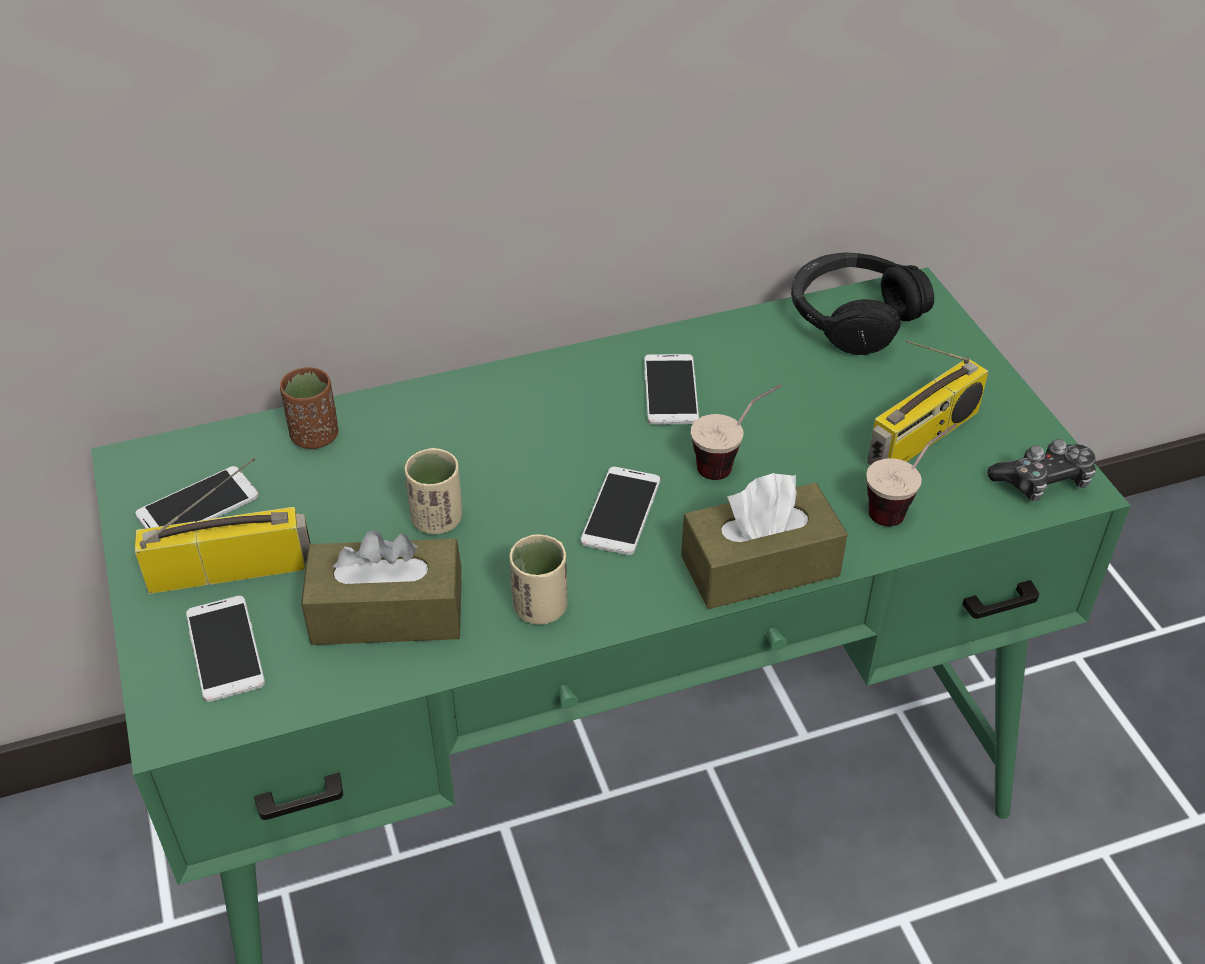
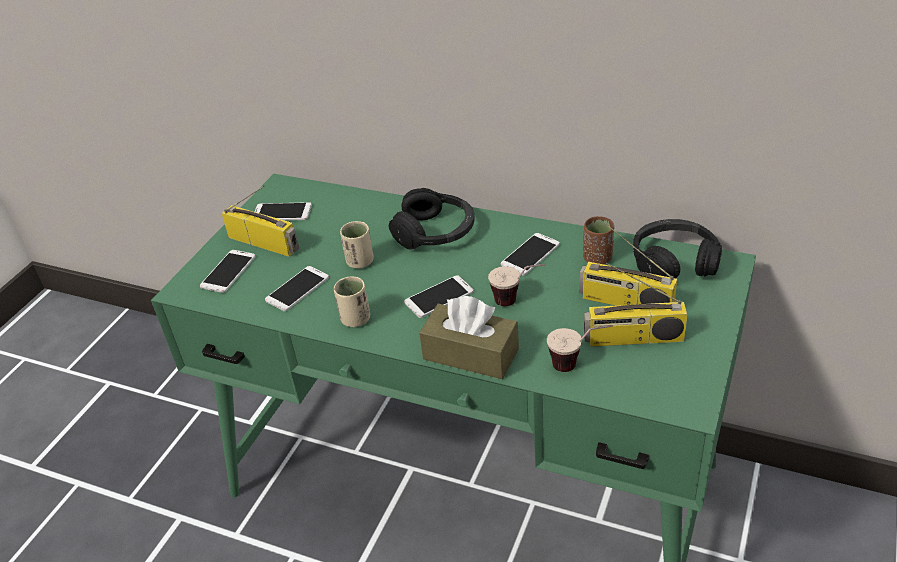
camera: 45 degrees right, 5 degrees down
brown cup [280,367,338,449] -> brown cup moved to [583,216,614,264]
brown tissue box [301,530,462,645] -> phone [265,266,329,311]
game controller [987,439,1096,501] -> none
none -> black headphones [389,188,475,250]
none -> radio [579,221,677,306]

